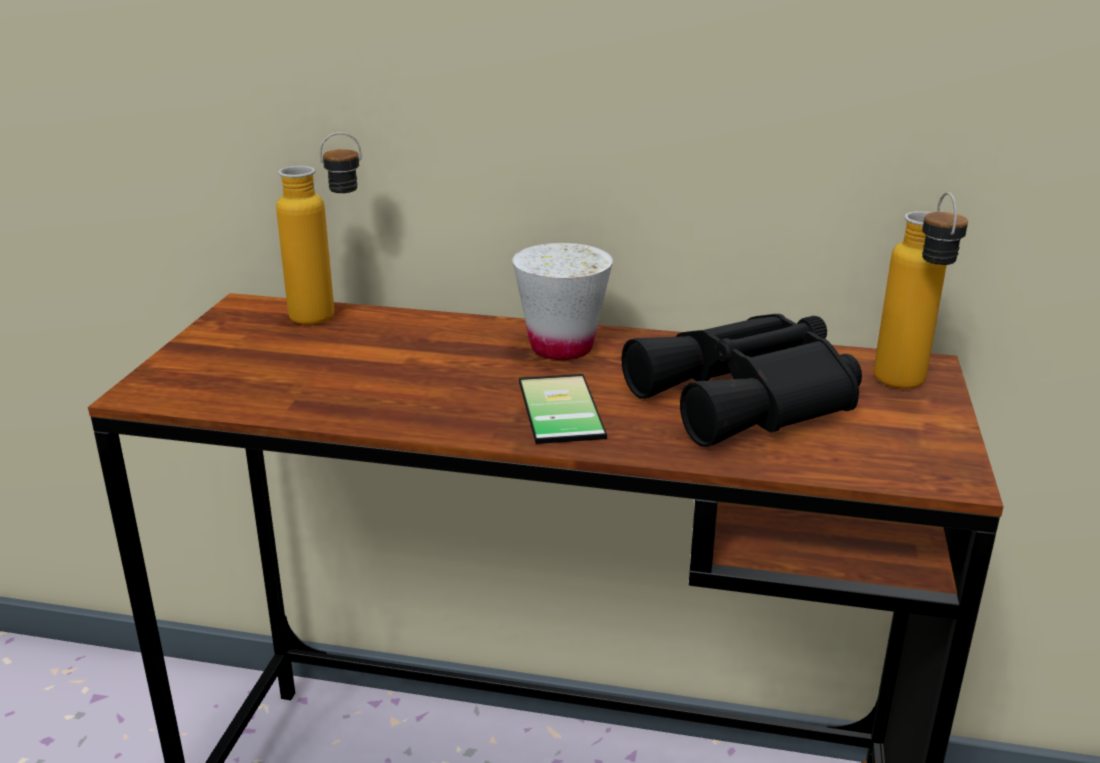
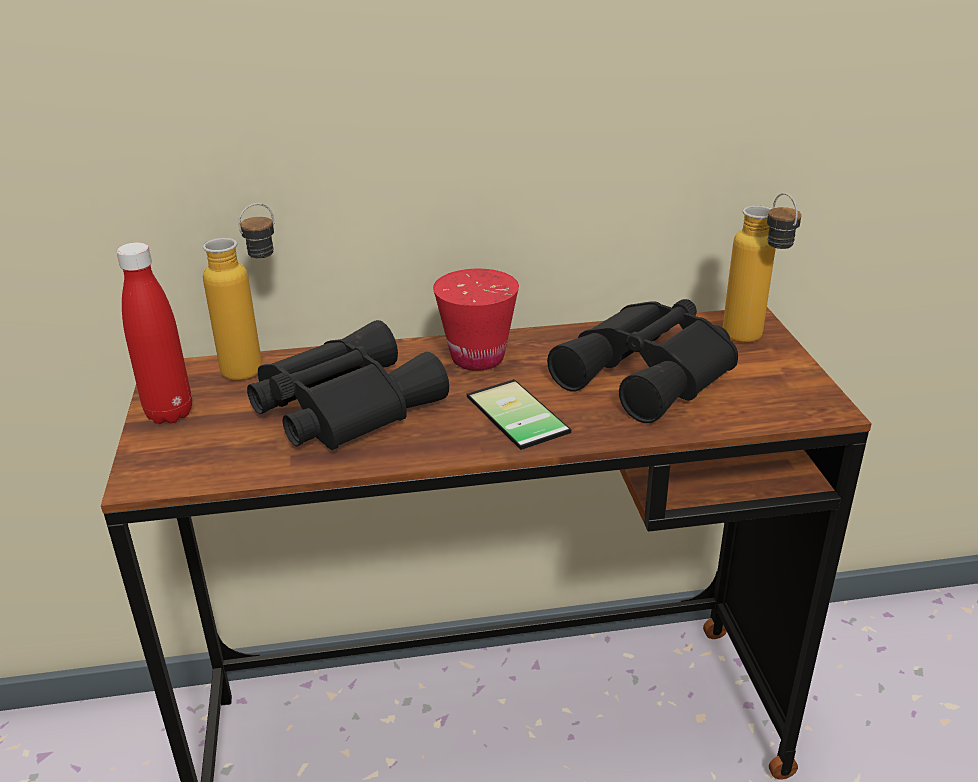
camera: 20 degrees left, 5 degrees up
white cup [512,243,613,360] -> red cup [433,269,519,371]
none -> red bottle [117,242,192,424]
none -> black binoculars [247,320,449,450]

